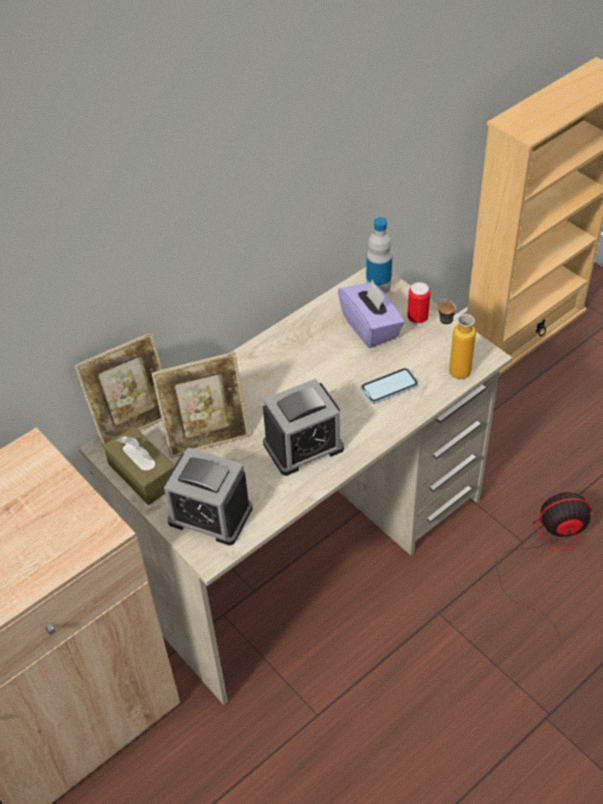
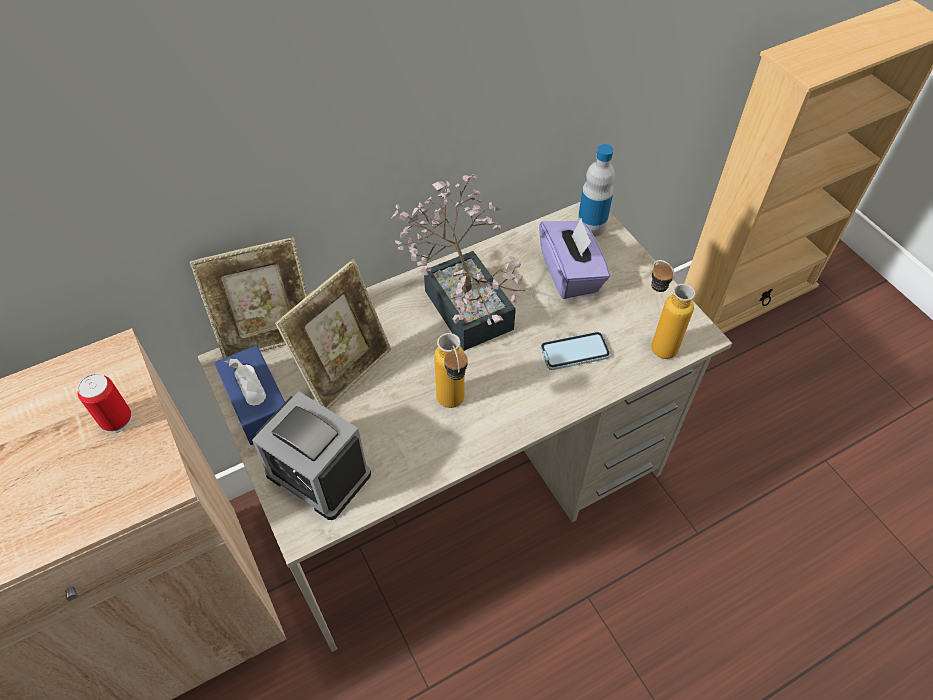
camera: 10 degrees right, 5 degrees up
brown tissue box [104,426,174,505] -> blue tissue box [214,345,285,445]
picture frame [151,352,250,458] -> picture frame turned 45 degrees counterclockwise [275,259,391,409]
alarm clock [263,378,344,476] -> bottle [434,333,468,408]
can [407,282,430,325] -> can moved to [77,374,132,433]
fan [496,492,593,644] -> none
none -> potted plant [392,174,535,351]

